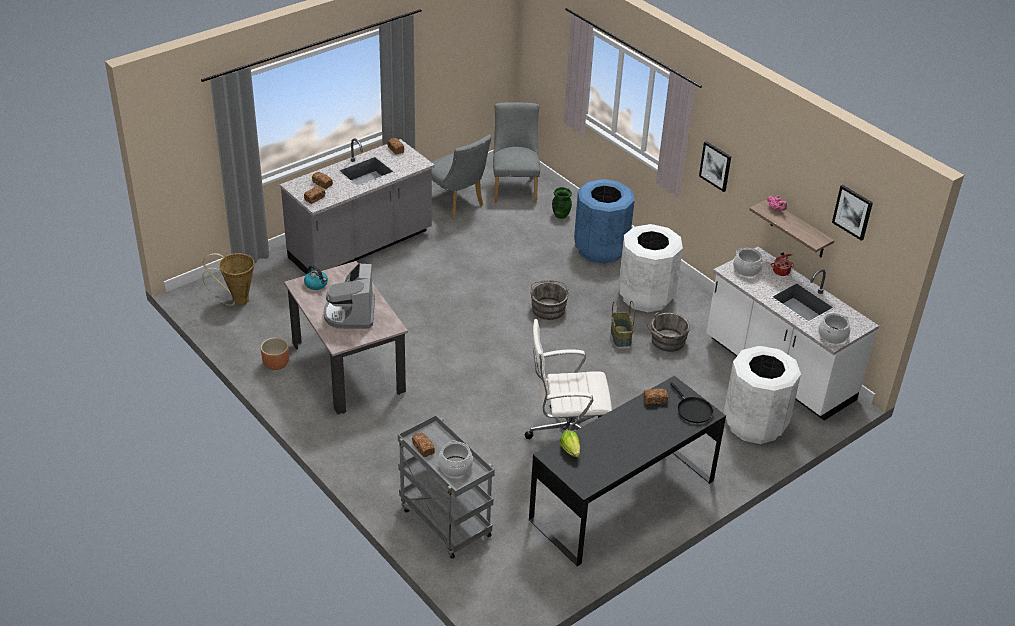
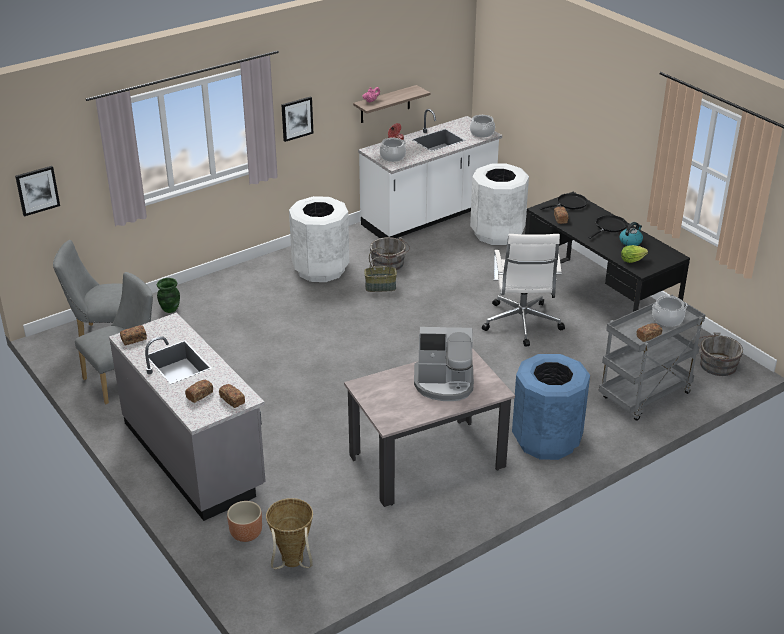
camera: 85 degrees left, 5 degrees down
brown planter [261,337,289,370] -> brown planter moved to [227,501,262,542]
kettle [304,265,328,290] -> kettle moved to [620,222,643,246]
grey bucket [530,280,569,320] -> grey bucket moved to [698,332,743,376]
blue trash can [574,179,635,264] -> blue trash can moved to [512,354,590,460]
picture [832,185,873,241] -> picture moved to [15,166,60,216]
none -> black frying pan [588,215,627,239]

